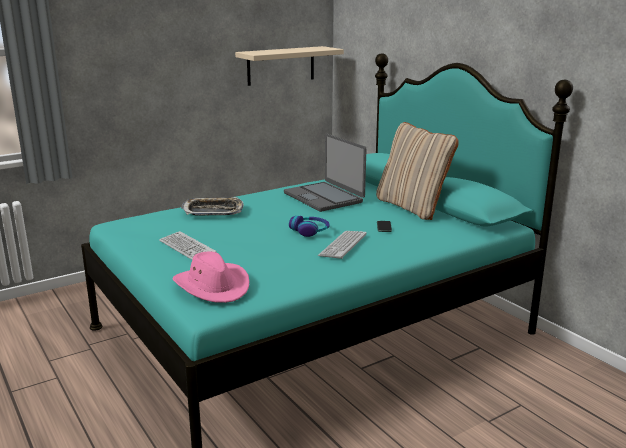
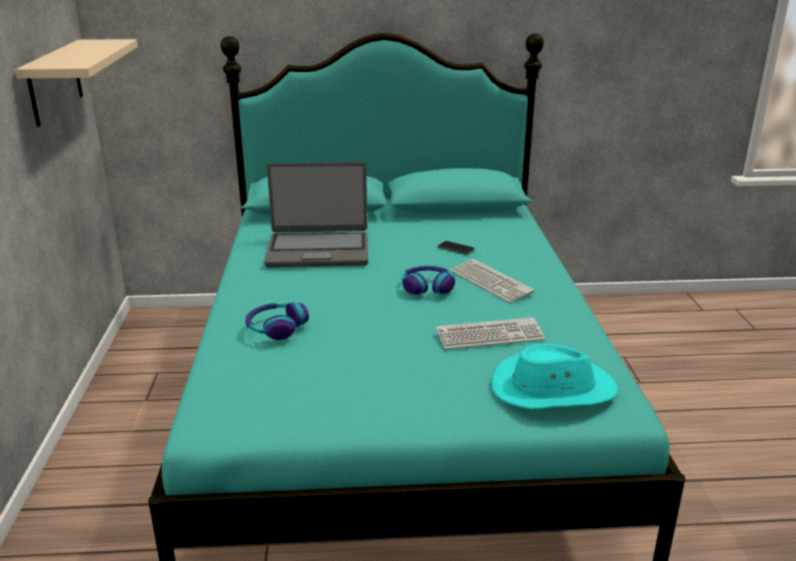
camera: 60 degrees left, 5 degrees up
keyboard [159,231,217,260] -> keyboard moved to [436,318,546,349]
pink hat [172,251,249,303] -> turquoise hat [491,343,618,410]
tray [181,197,244,216] -> headphones [245,302,309,340]
beige pillow [376,122,459,220] -> none

